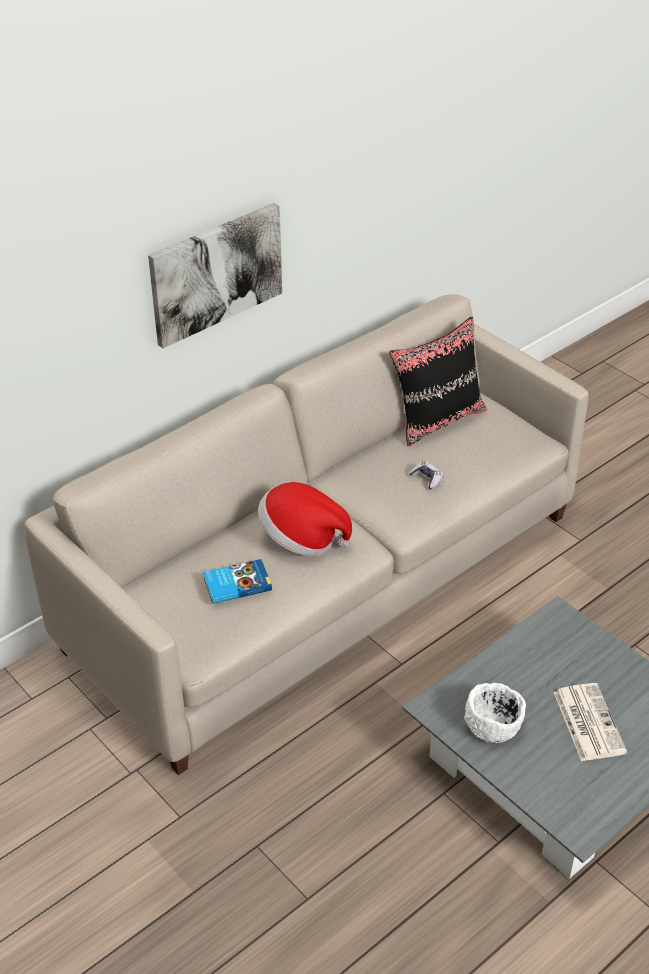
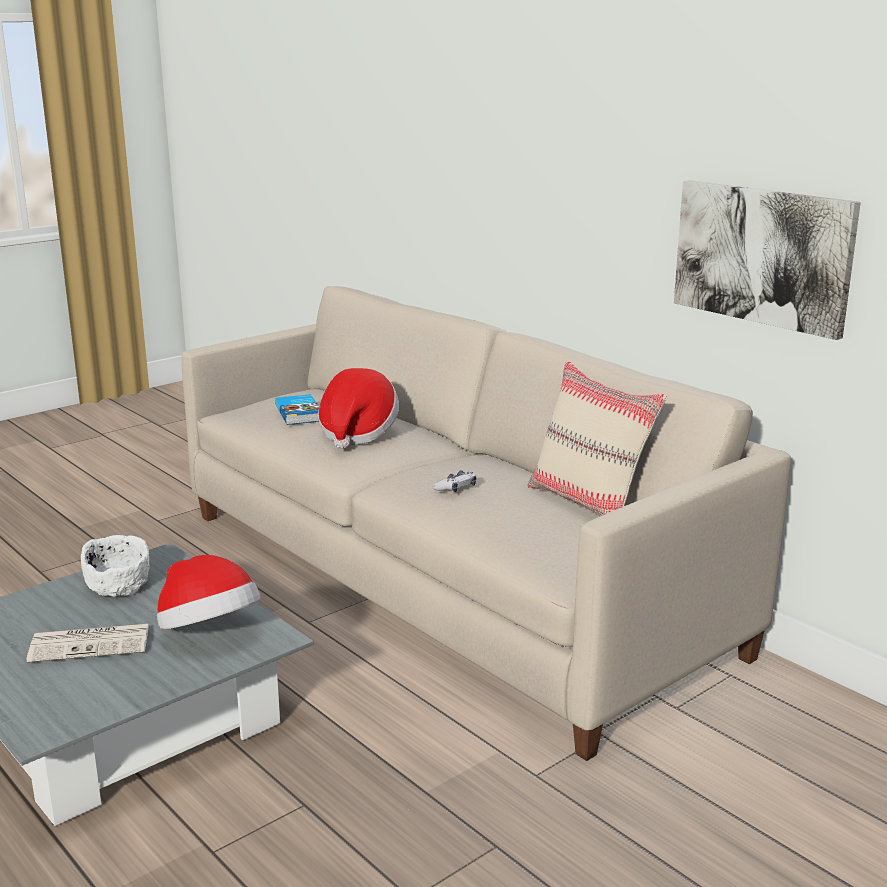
camera: 90 degrees right, 20 degrees down
picture [148,203,282,348] -> picture moved to [674,180,861,340]
black pillow [389,317,487,447] -> beige pillow [527,360,667,517]
none -> hat [157,555,261,630]

